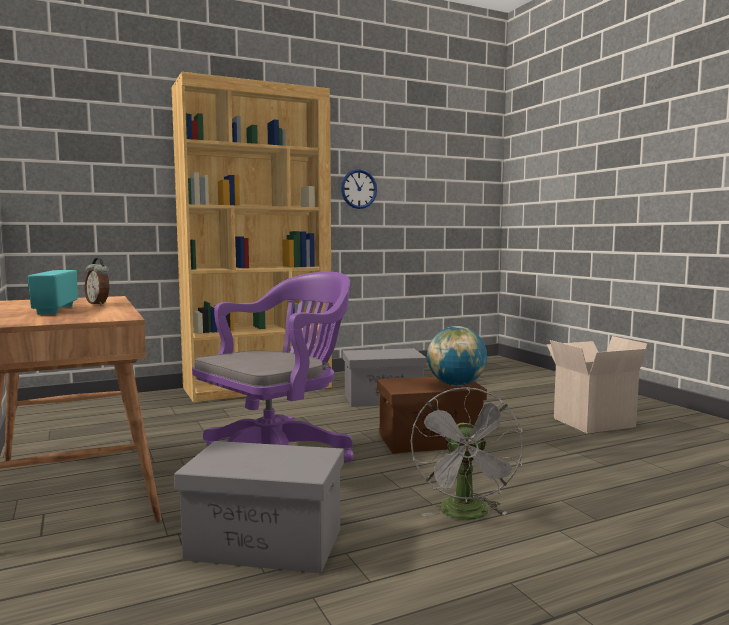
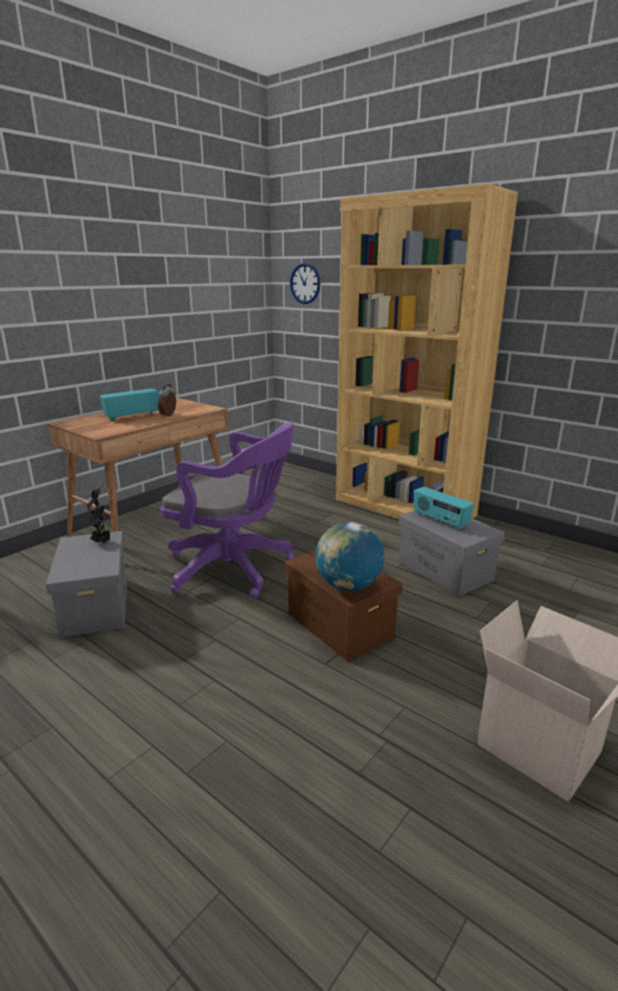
camera: 65 degrees right, 15 degrees up
wall clock [341,169,377,209] -> wall clock moved to [290,263,320,304]
grey fan [411,387,523,520] -> none
none -> potted plant [87,488,112,544]
none -> radio [414,487,474,530]

